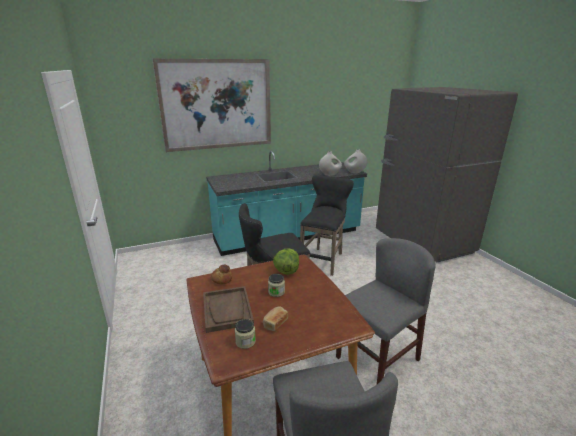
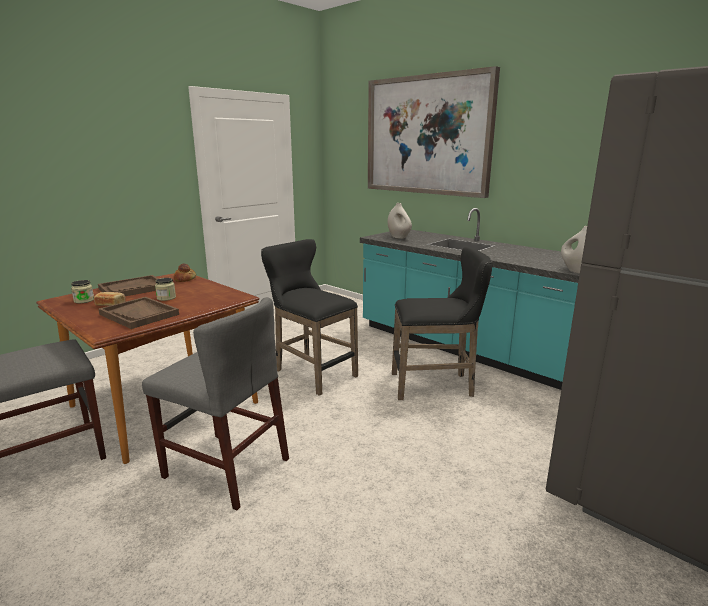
camera: 65 degrees right, 5 degrees down
lettuce [273,248,299,275] -> none
white vase [319,151,342,176] -> white vase moved to [388,203,412,239]
none -> brown tray [98,297,179,329]

